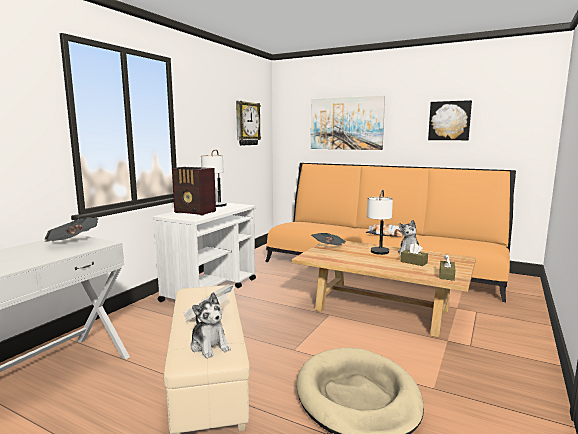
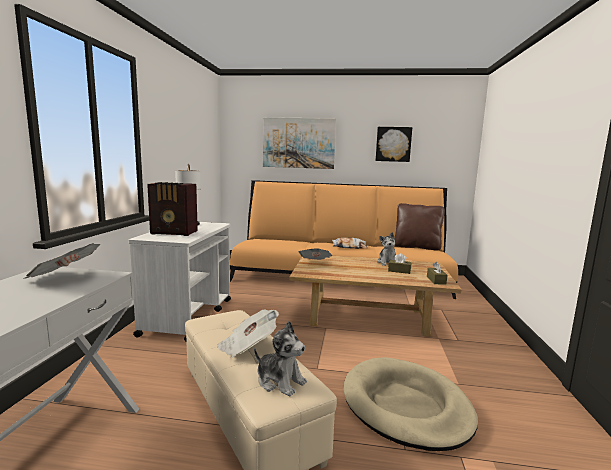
camera: 20 degrees left, 0 degrees up
wall clock [236,101,261,146] -> none
table lamp [367,190,393,255] -> none
none -> brown pillow [395,203,445,251]

